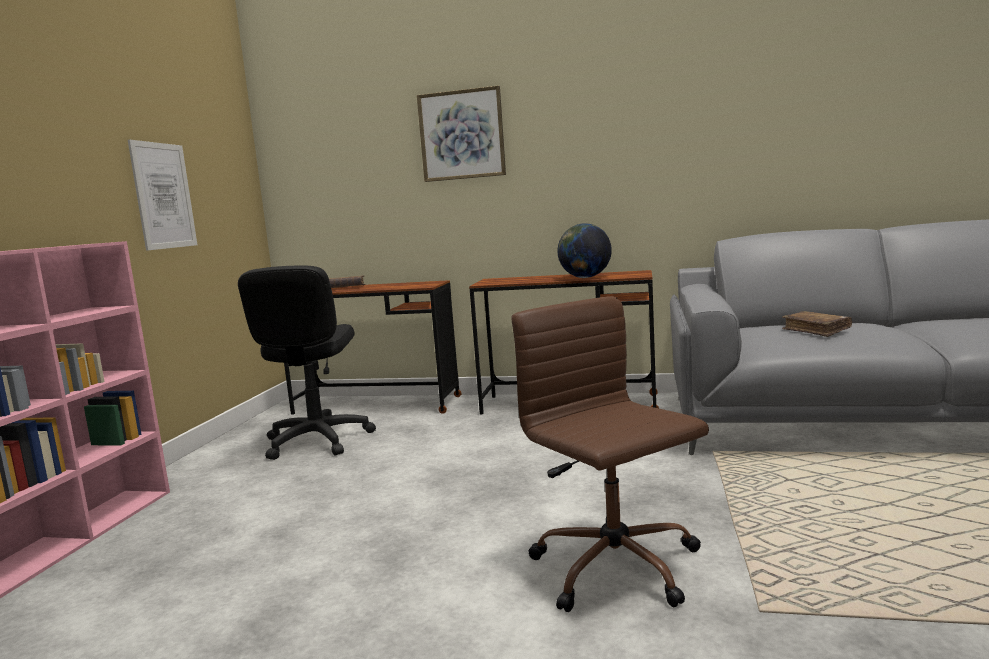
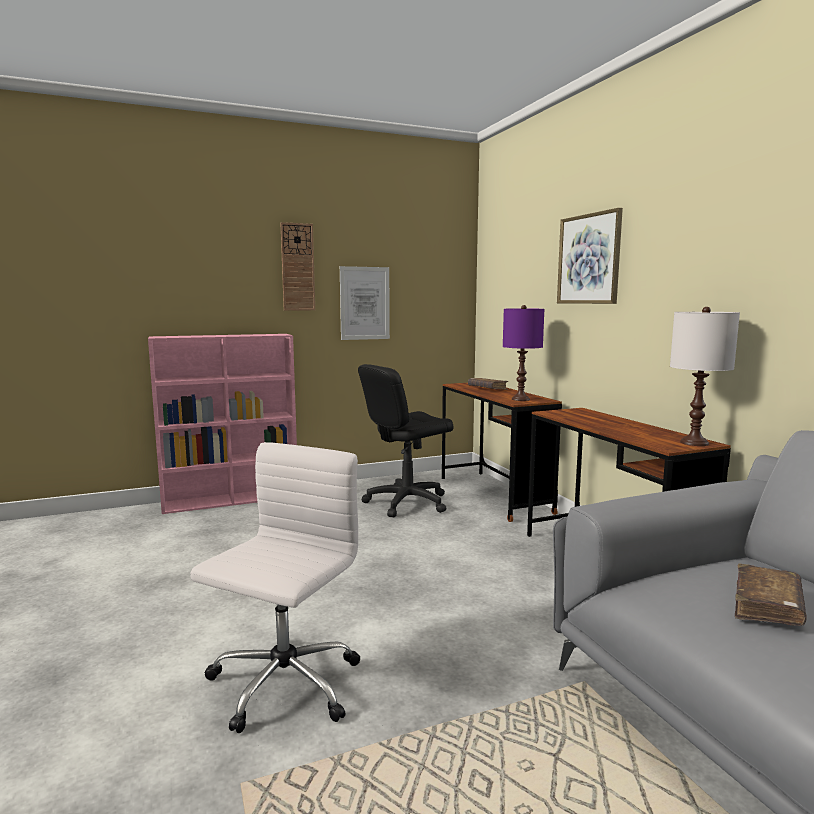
camera: 55 degrees right, 0 degrees up
brown office chair [511,296,709,612] -> white office chair [190,442,360,733]
globe [557,223,612,278] -> none
none -> wall clock [280,222,315,311]
none -> purple table lamp [503,305,544,401]
none -> white table lamp [670,307,740,446]

